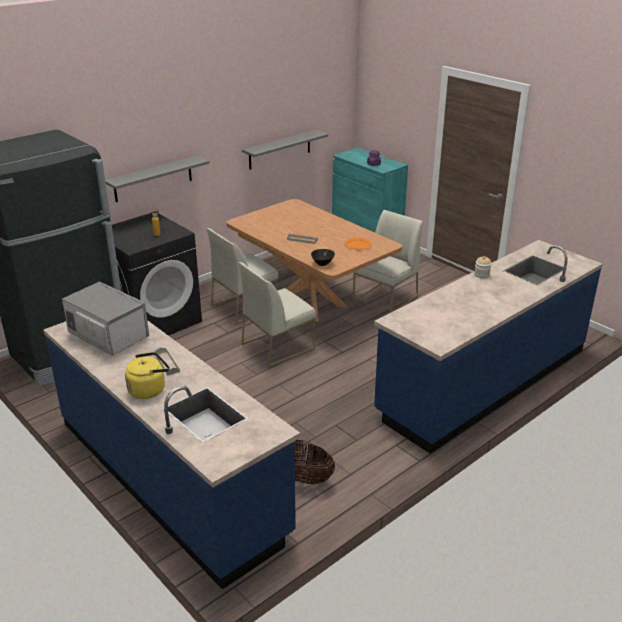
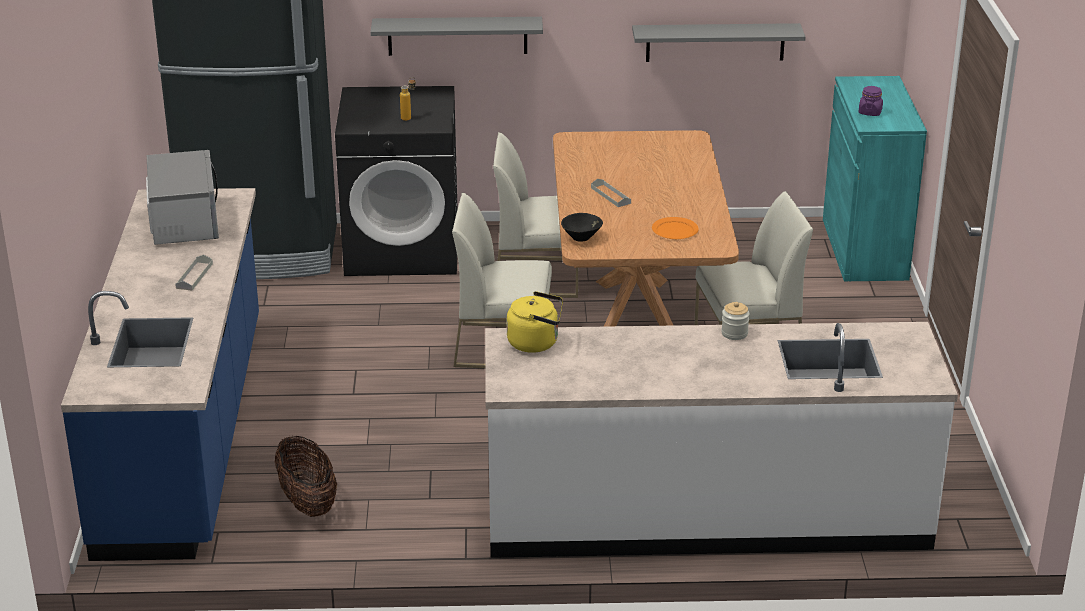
camera: 40 degrees right, 0 degrees up
yellow kettle [125,352,170,399] -> yellow kettle moved to [507,291,563,353]
blue counter [374,240,603,454] -> white counter [485,322,958,558]

